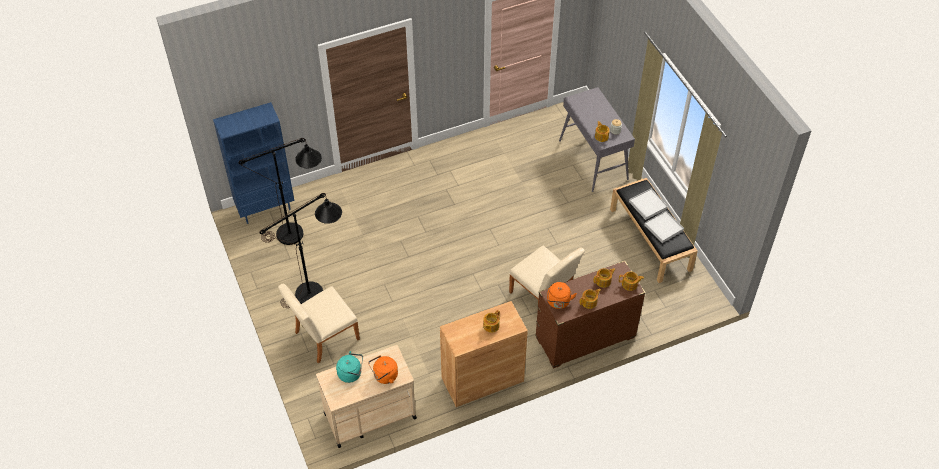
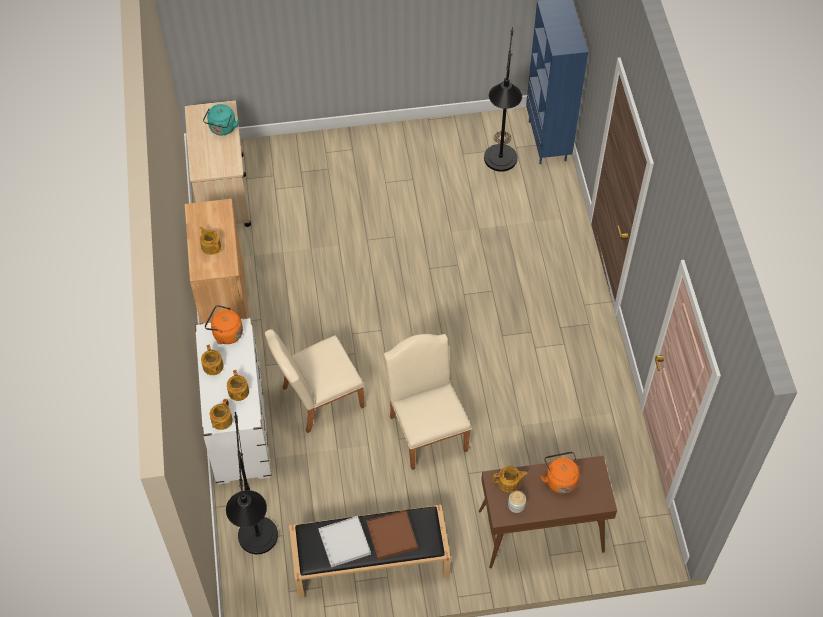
camera: 105 degrees right, 5 degrees up
black floor lamp [259,193,342,308] -> black floor lamp moved to [226,412,278,554]
beige chair [278,284,360,363] -> beige chair moved to [384,334,471,470]
orange kettle [368,355,398,384] -> orange kettle moved to [541,452,580,494]
brown dresser [535,261,646,369] -> white dresser [195,317,272,484]
grey console table [559,87,635,192] -> brown console table [479,456,617,568]
white tray [629,189,668,220] -> brown tray [367,510,418,560]

